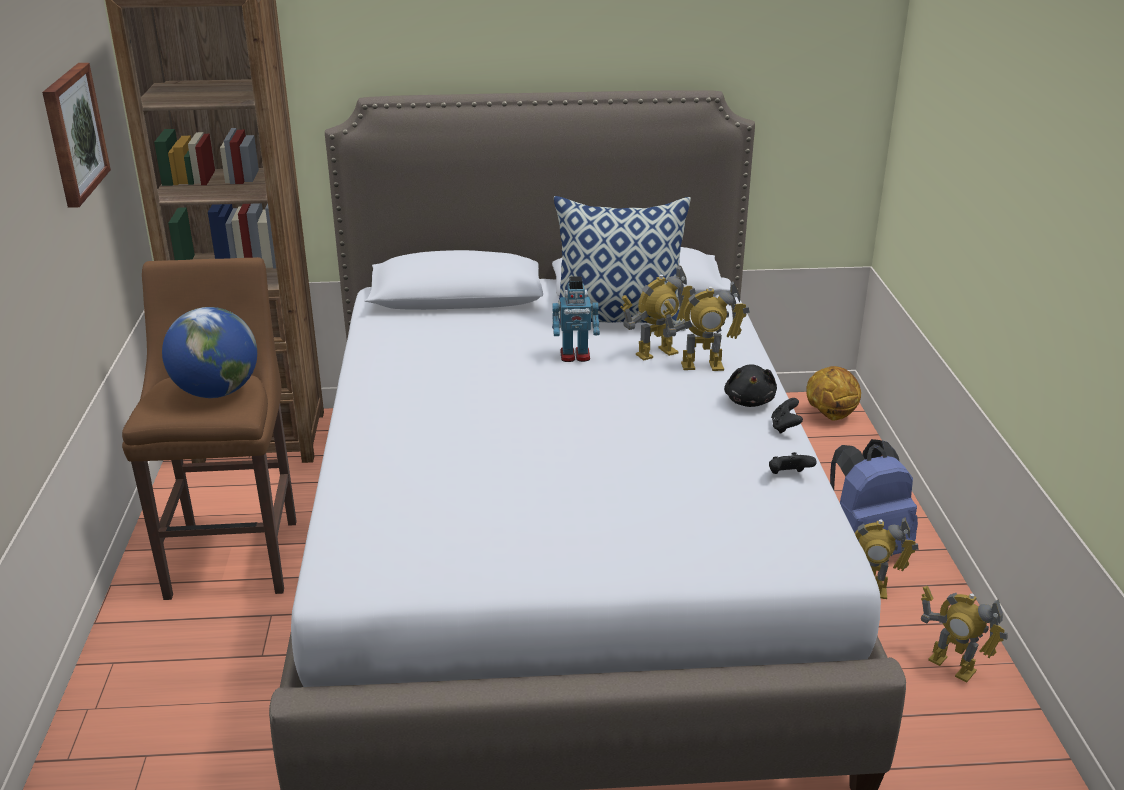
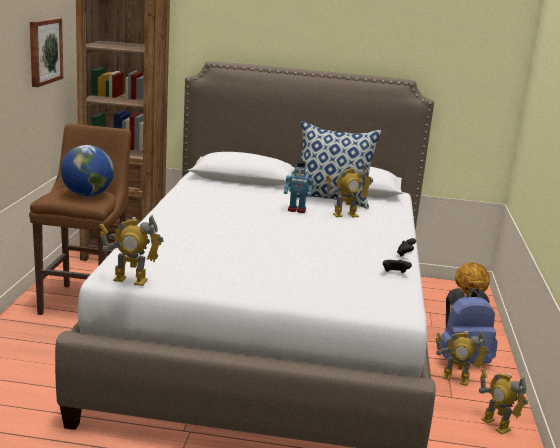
camera: 10 degrees right, 10 degrees down
toy robot [663,281,750,371] -> toy robot moved to [99,215,164,286]
black plush toy [724,364,777,407] -> none

